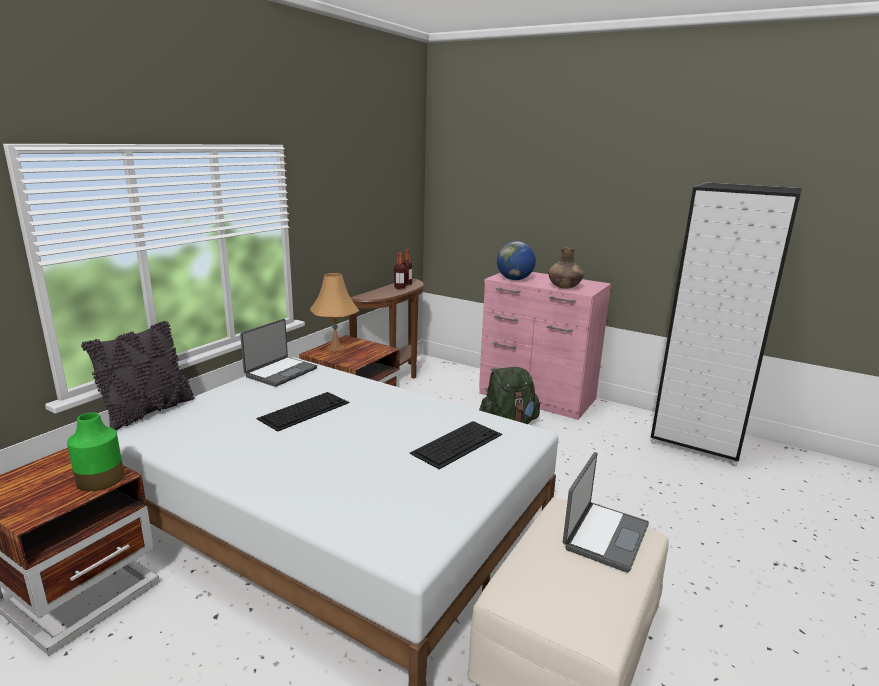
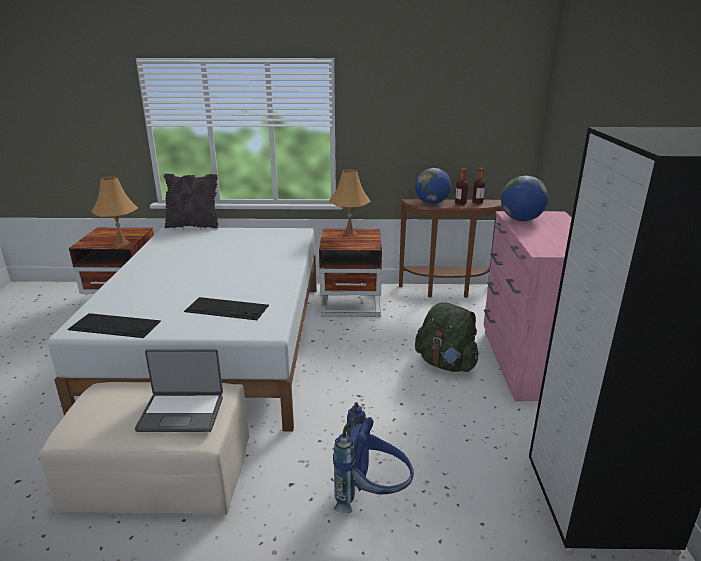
camera: 60 degrees right, 5 degrees up
green vase [67,412,124,491] -> orange table lamp [91,177,138,246]
laptop [240,319,317,387] -> none
keyboard [256,392,349,431] -> keyboard moved to [67,313,161,338]
brown vase [548,247,584,289] -> none
none -> blue backpack [333,402,414,513]
none -> globe [415,168,451,204]

